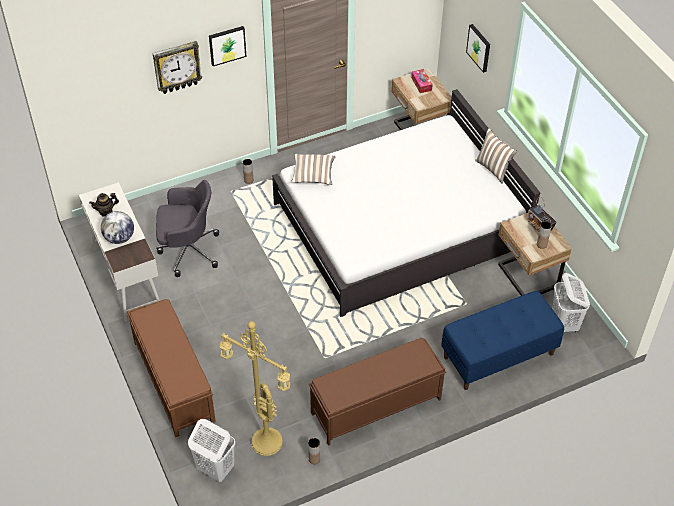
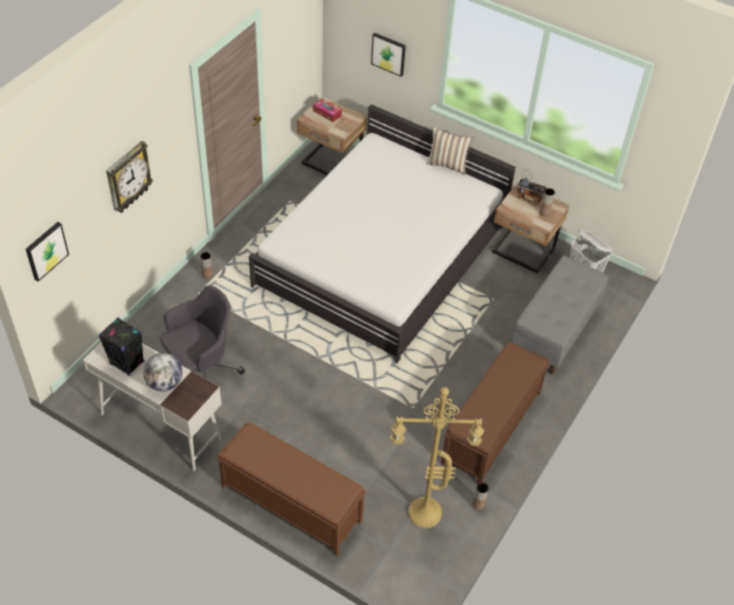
camera: 35 degrees left, 0 degrees up
teapot [89,193,119,216] -> black speaker [98,317,144,376]
white laundry basket [188,419,235,482] -> none
picture [209,26,247,66] -> picture moved to [26,222,69,282]
pillow [291,154,335,185] -> none
blue bench [441,291,564,390] -> grey bench [510,256,609,375]

